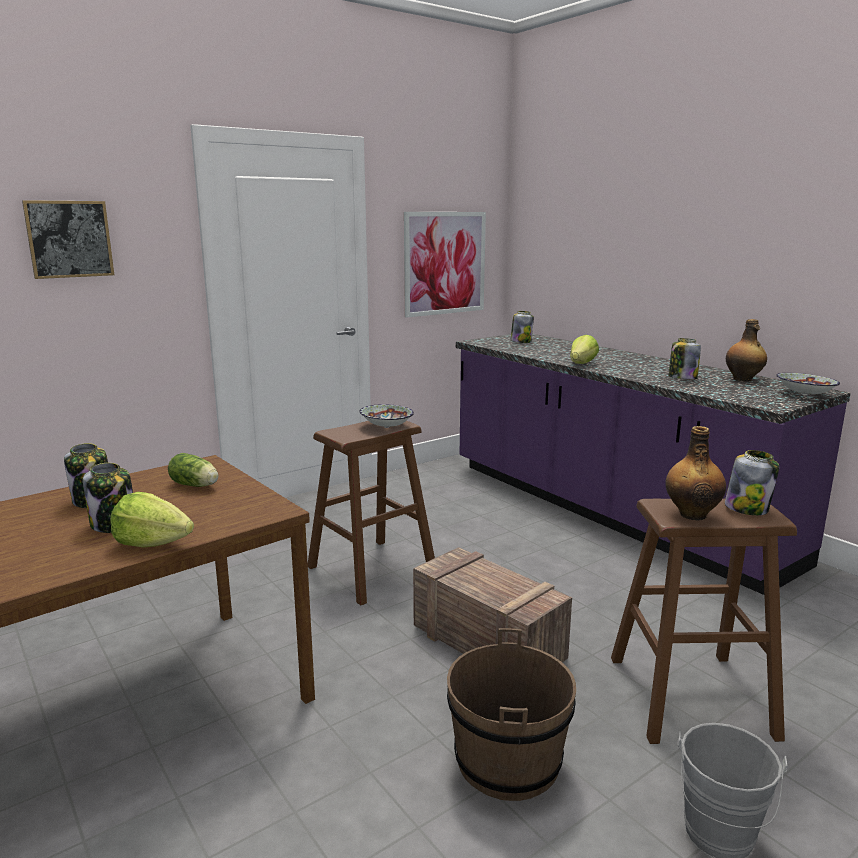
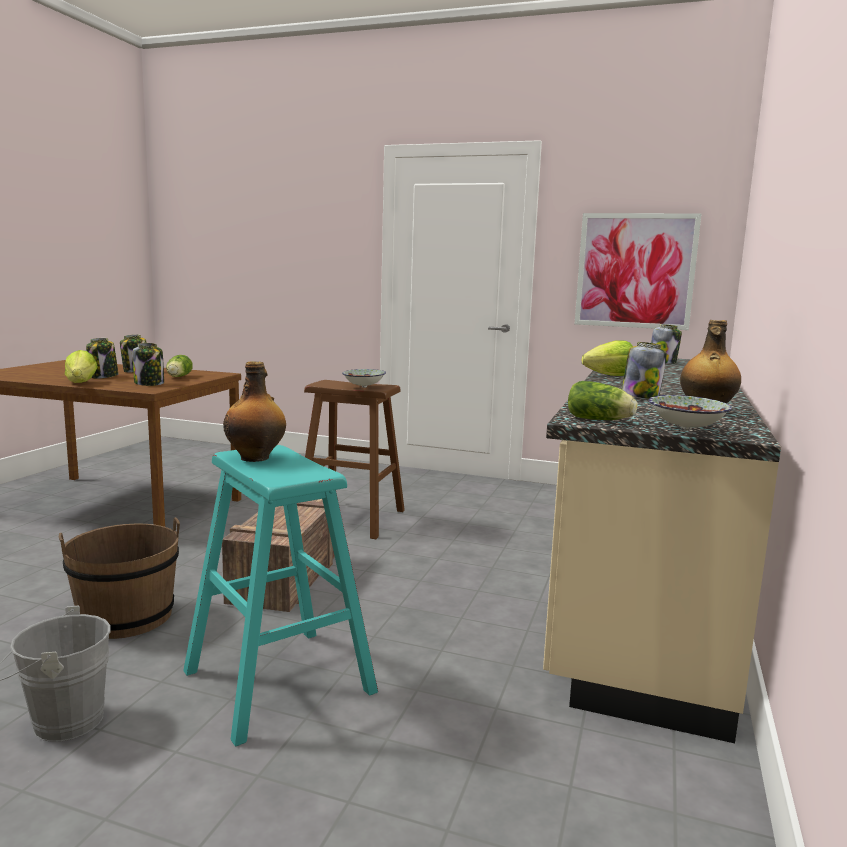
camera: 55 degrees right, 5 degrees down
picture [22,200,114,279] -> none
purple counter [456,334,851,595] -> beige counter [543,359,781,743]
brown stool [611,499,797,744] -> turquoise stool [183,445,378,747]
jar [725,450,779,515] -> jar moved to [133,343,164,386]
none -> lettuce [568,381,638,420]

